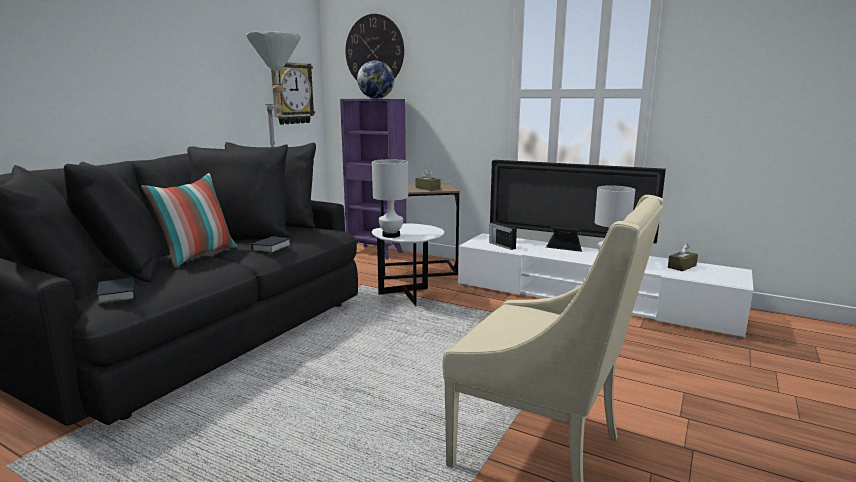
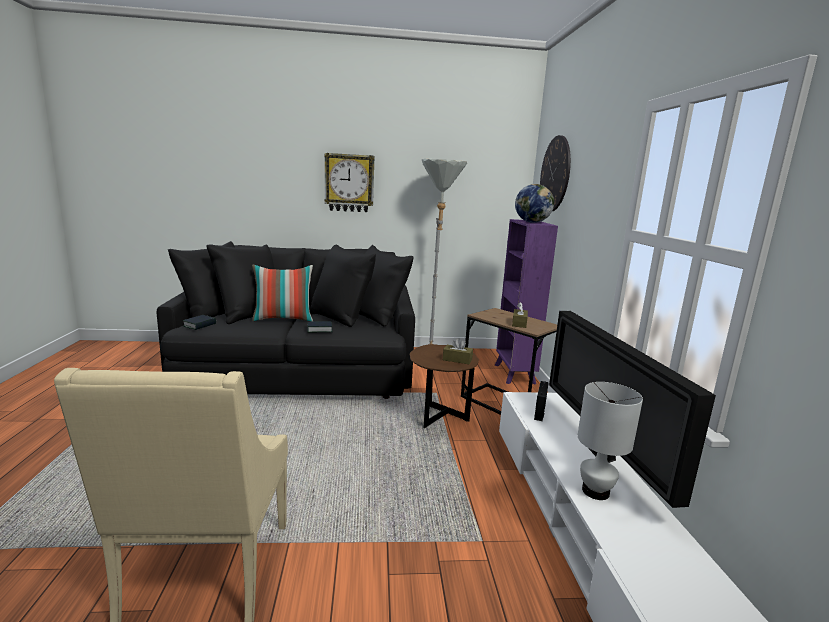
camera: 55 degrees right, 0 degrees up
wall clock [271,62,315,125] -> wall clock moved to [324,153,374,212]
white table lamp [372,159,408,238] -> none
white side table [372,223,444,306] -> brown side table [410,344,479,428]
brown tissue box [668,243,698,271] -> brown tissue box moved to [443,338,473,364]

